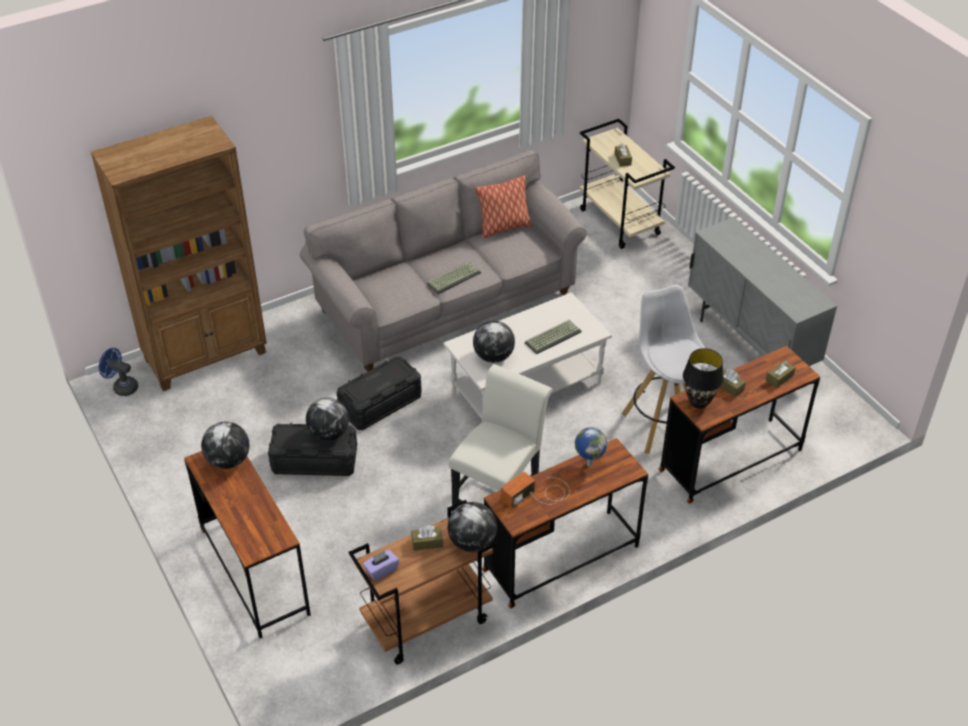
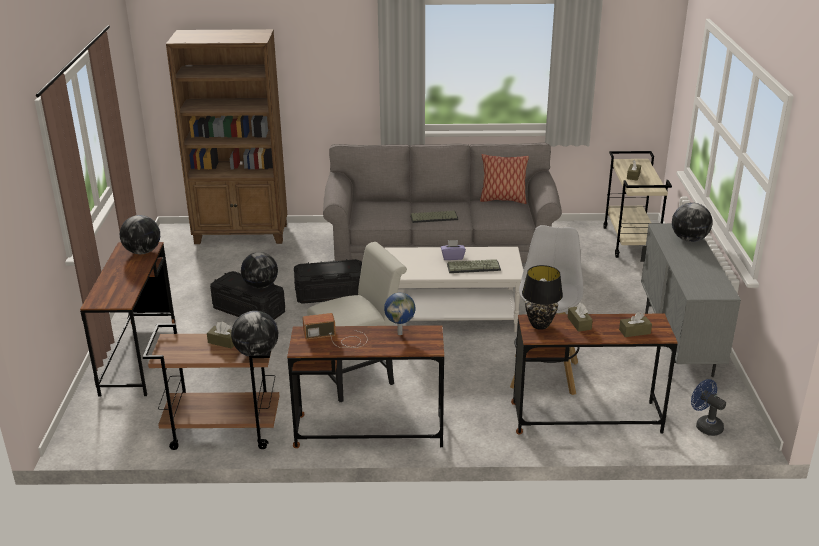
camera: 30 degrees right, 15 degrees down
blue fan [99,348,138,396] -> blue fan moved to [691,379,726,436]
purple tissue box [363,550,399,581] -> purple tissue box moved to [441,240,466,260]
globe [473,321,515,363] -> globe moved to [672,203,712,242]

